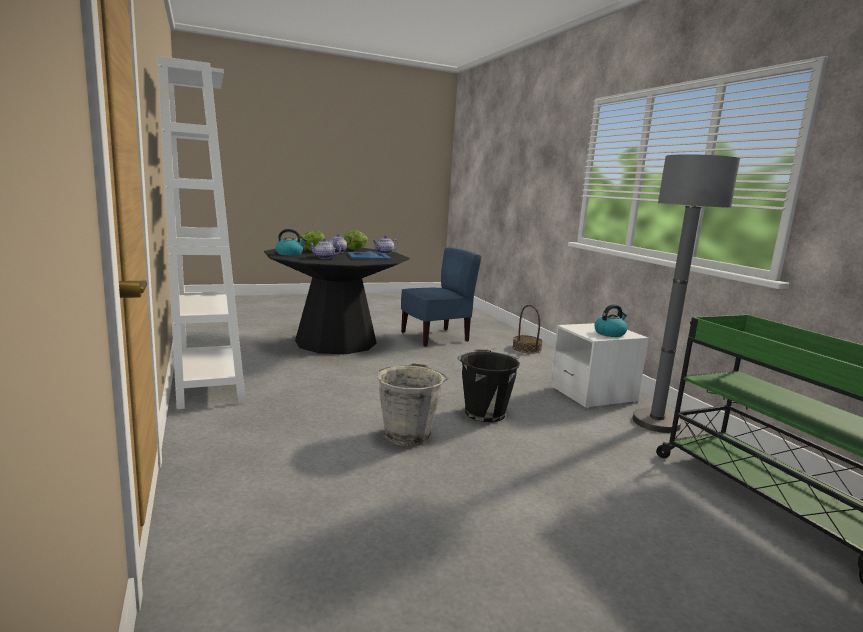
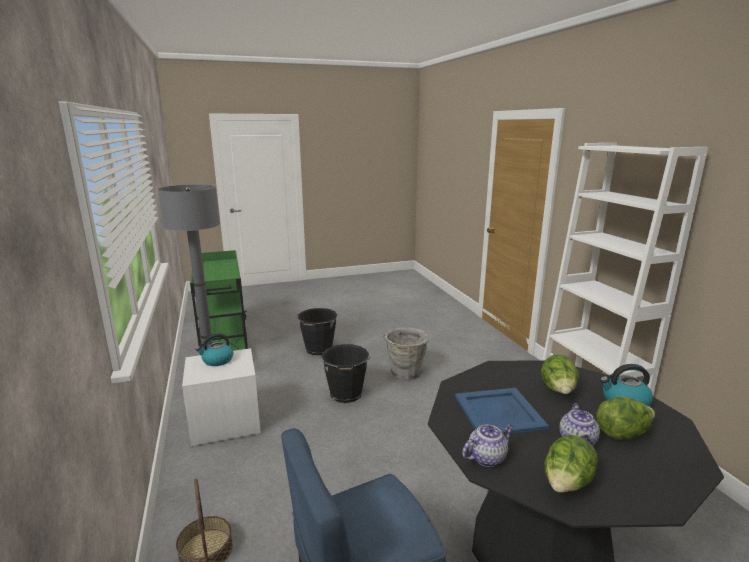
camera: 175 degrees left, 5 degrees up
teapot [310,238,341,259] -> lettuce [541,354,579,394]
none -> black bucket [296,308,337,355]

